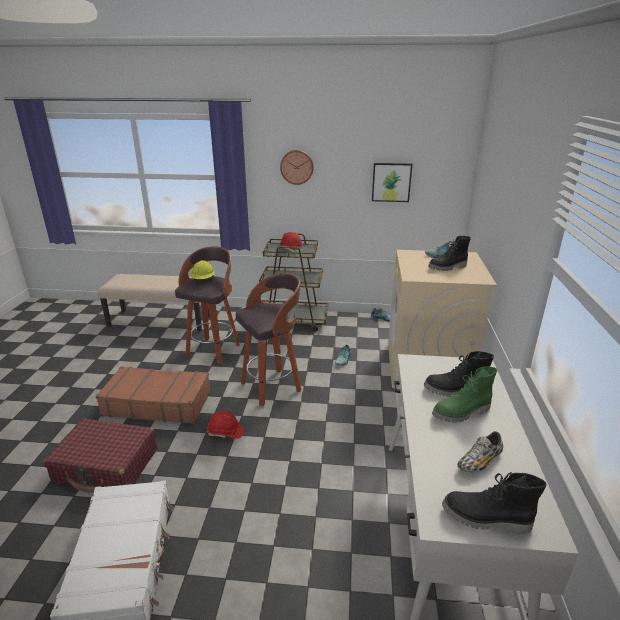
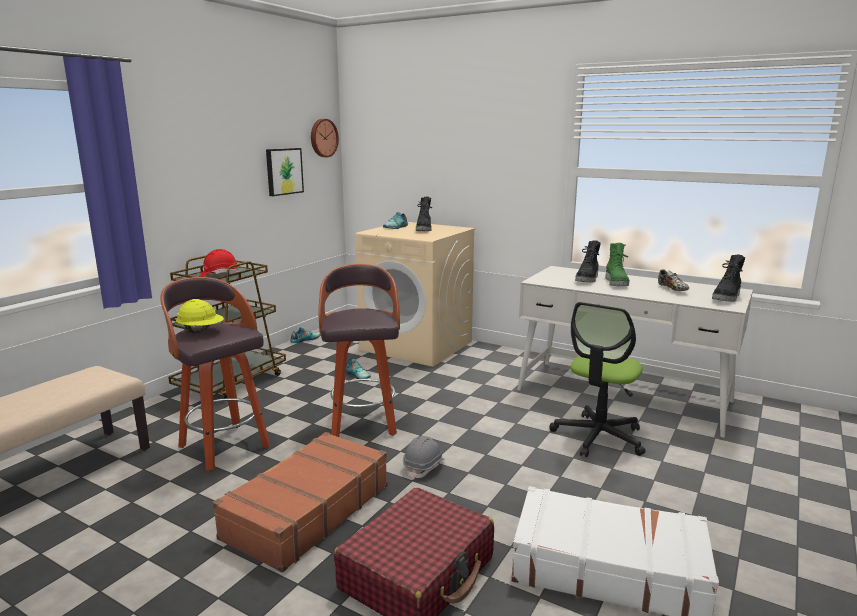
camera: 65 degrees left, 10 degrees down
red hard hat [207,410,244,438] -> grey hard hat [403,436,445,480]
wall clock [280,150,314,185] -> wall clock moved to [311,119,339,157]
none -> office chair [549,302,645,457]

